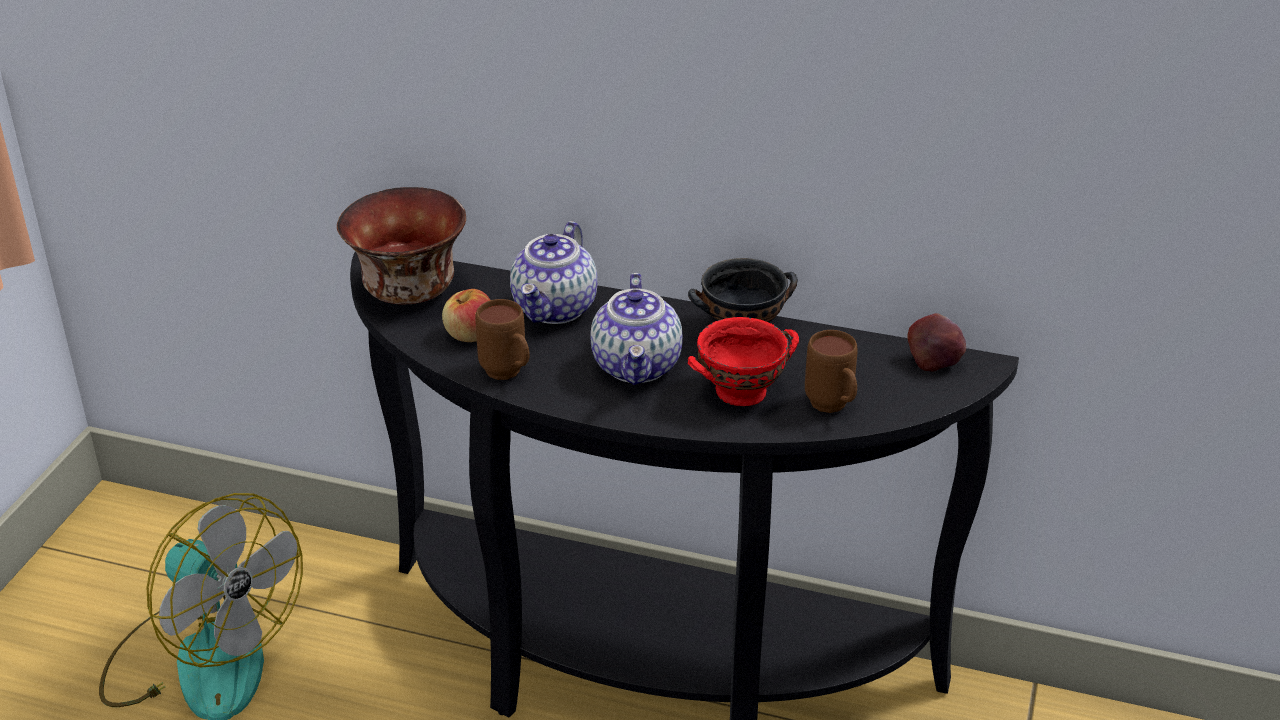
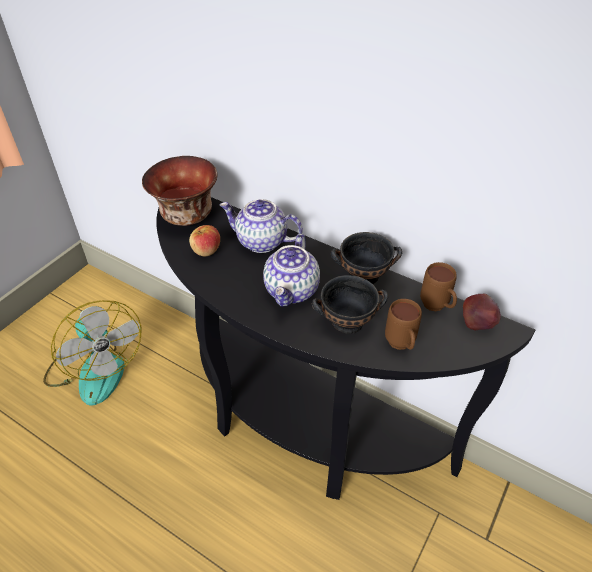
camera: 15 degrees right, 10 degrees up
brown mug [475,299,530,380] -> brown mug moved to [420,262,457,311]
teapot [510,221,598,324] -> teapot turned 75 degrees clockwise [220,199,303,253]
red bowl [688,317,799,406] -> black bowl [311,275,388,334]

